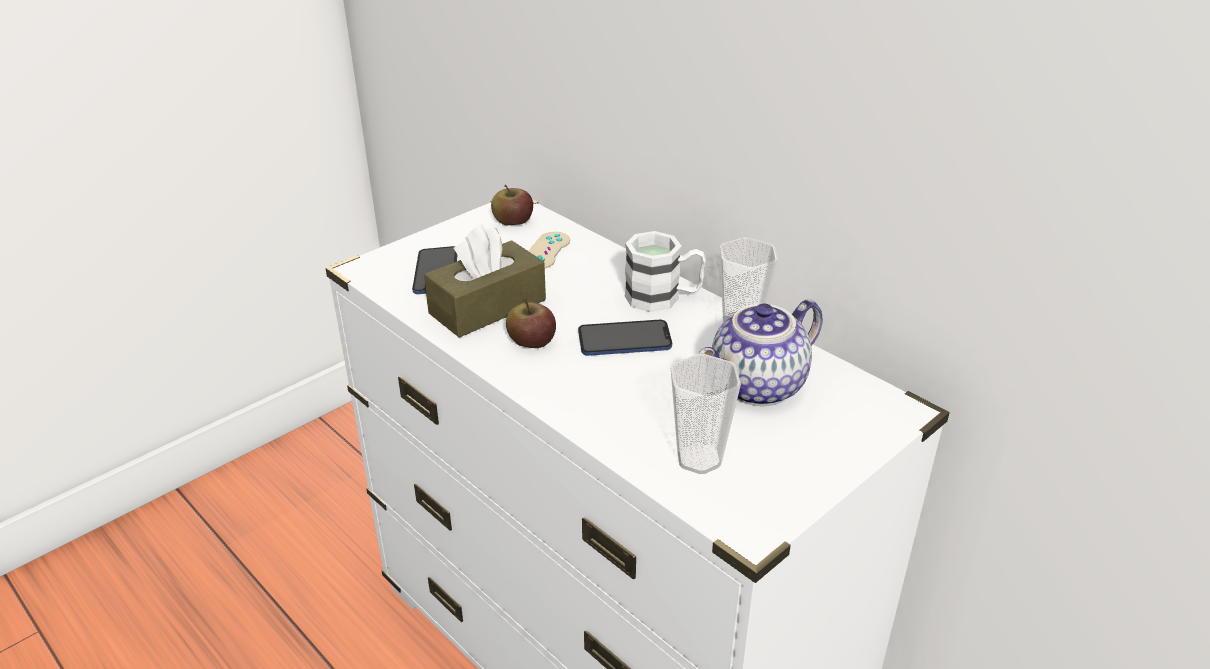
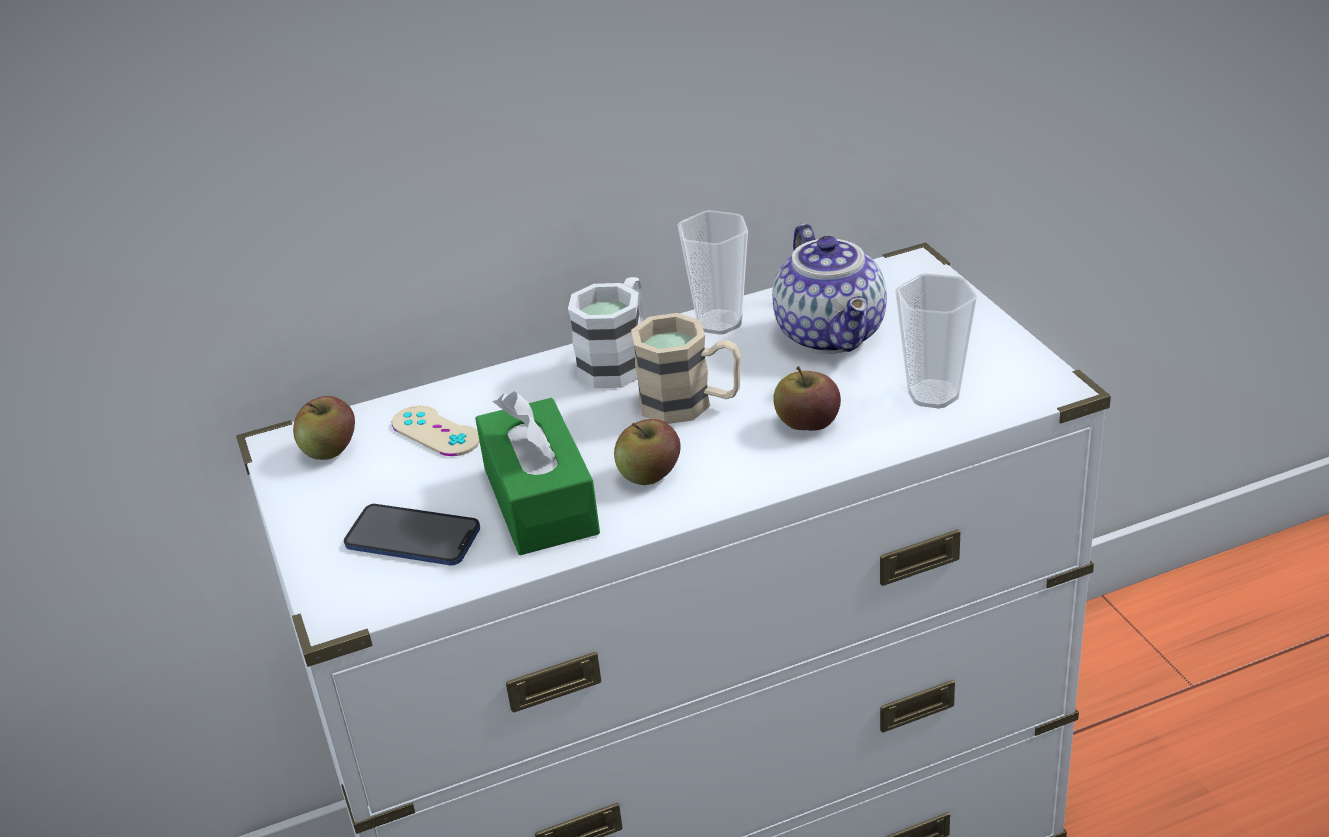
camera: 65 degrees left, 0 degrees up
brown tissue box [424,225,546,338] -> green tissue box [475,391,600,555]
phone [578,320,672,356] -> beige mug [631,313,741,424]
none -> apple [773,366,841,431]

